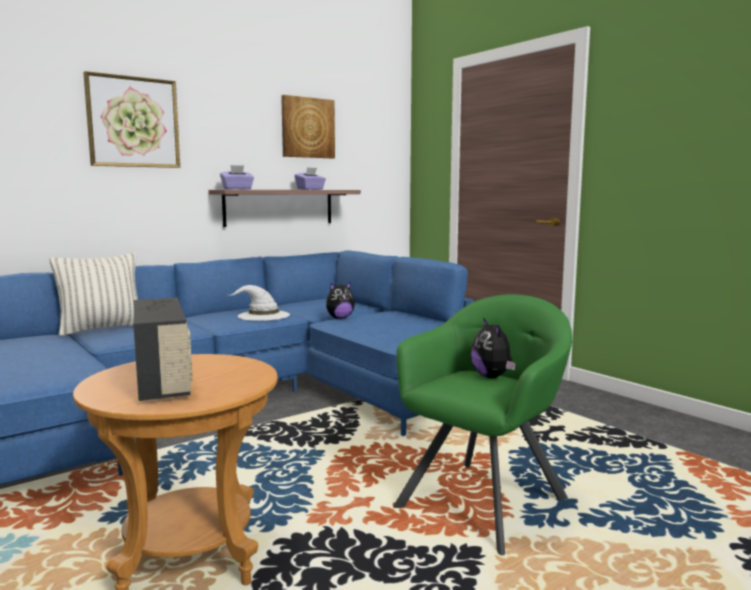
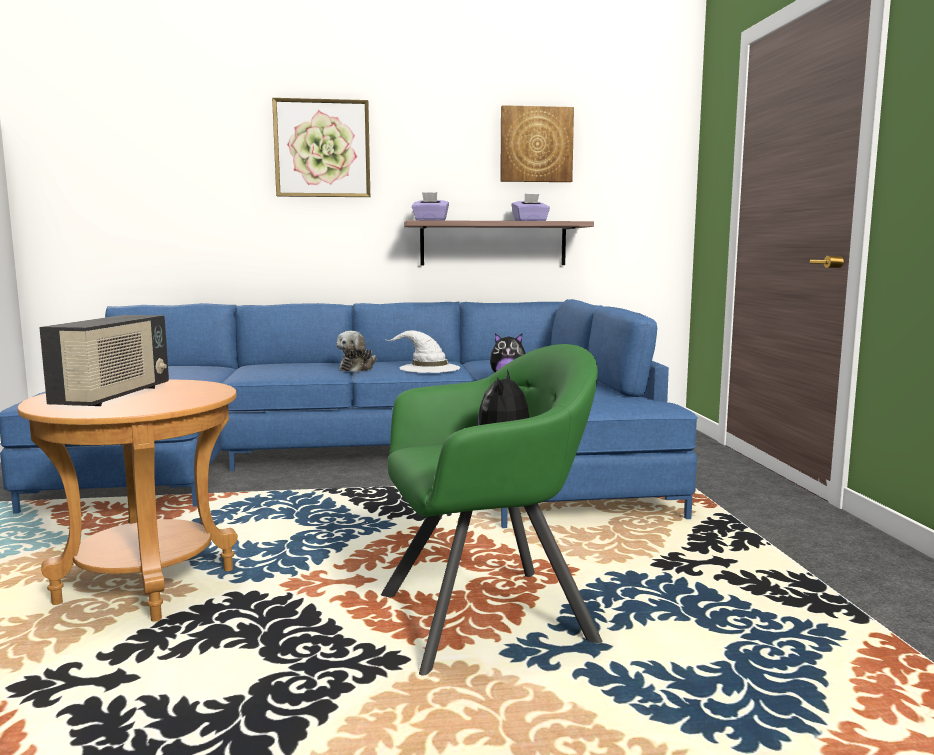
camera: 30 degrees right, 0 degrees up
pillow [50,253,138,336] -> none
none -> plush toy [337,331,376,372]

